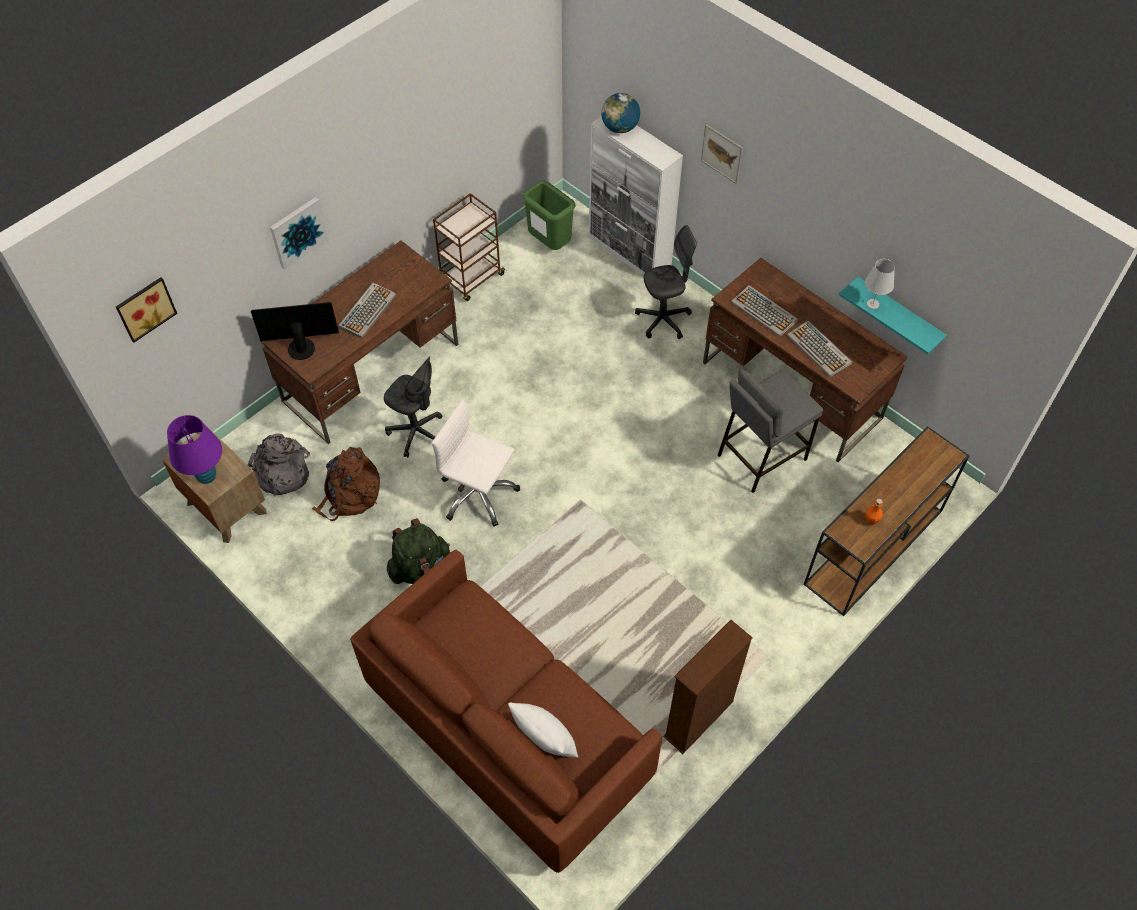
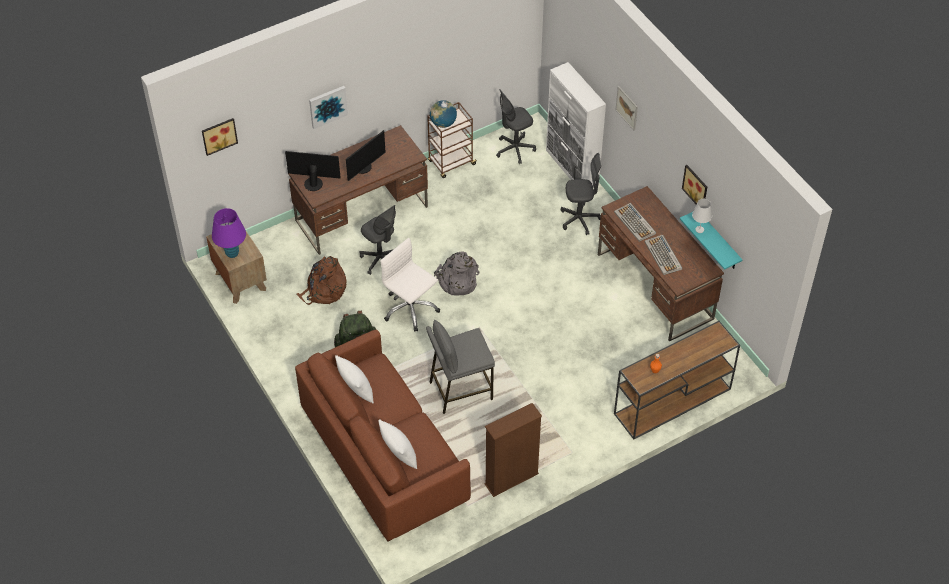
camera: 15 degrees right, 5 degrees down
grey backpack [247,434,310,496] -> grey backpack moved to [434,251,480,295]
keyboard [338,283,396,338] -> monitor [346,130,386,181]
green trash can [522,181,576,250] -> grey office chair [496,89,536,164]
globe [601,93,640,133] -> globe moved to [430,100,457,128]
grey stool [717,369,823,493] -> grey stool moved to [426,320,495,414]
none -> white pillow [335,355,374,403]
none -> picture [682,165,707,205]

